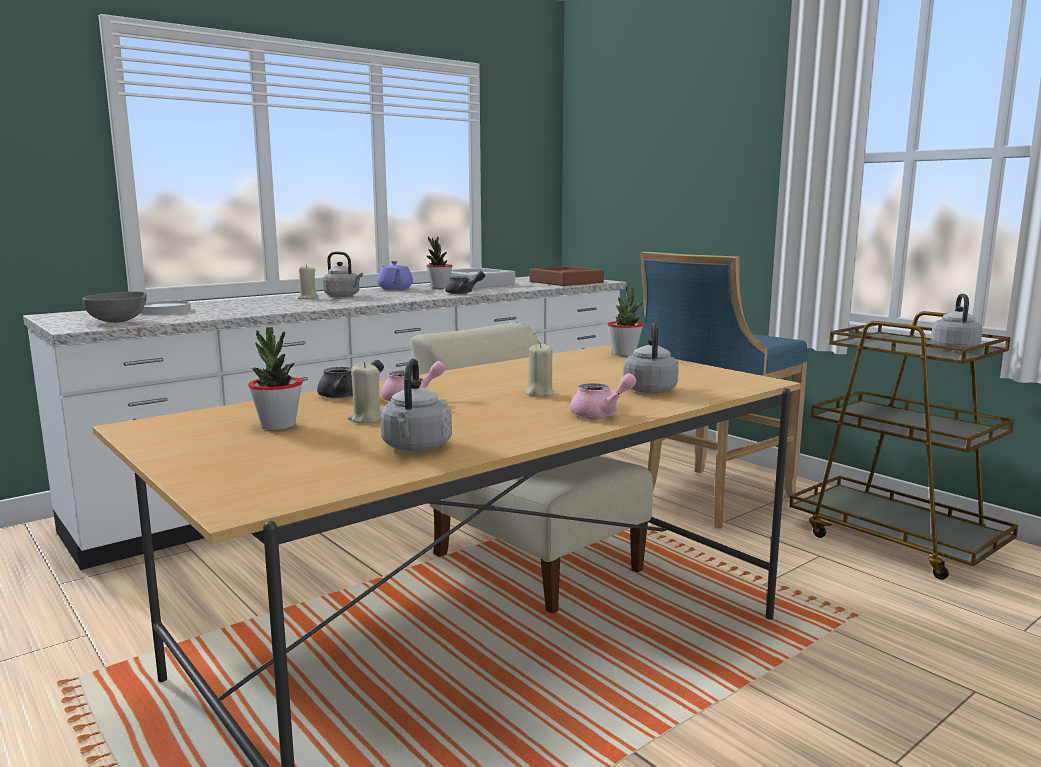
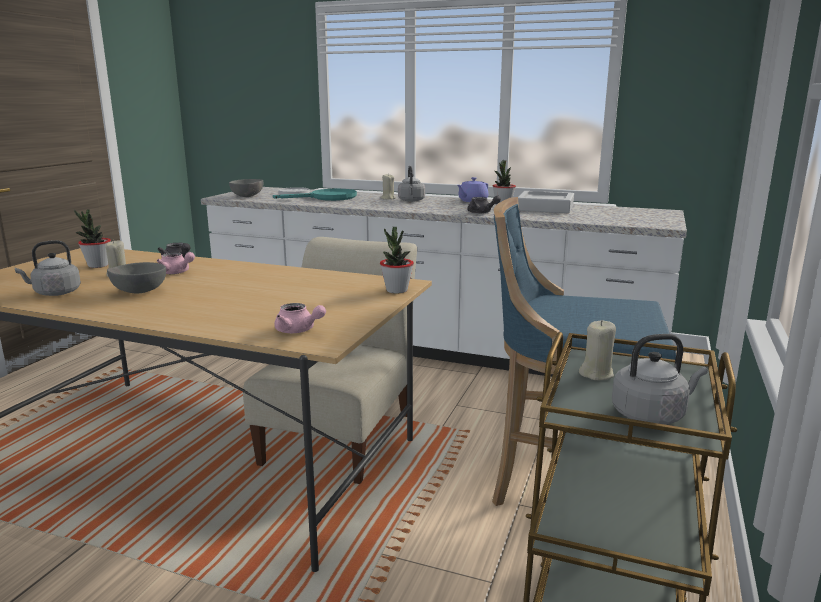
camera: 60 degrees right, 5 degrees up
beige candle [525,343,555,397] -> beige candle moved to [579,320,616,380]
brown tray [530,266,604,286] -> none
pink teapot [570,373,636,419] -> pink teapot moved to [274,303,326,333]
grey kettle [623,323,679,394] -> none
none -> grey bowl [107,262,166,294]
none -> turquoise frying pan [273,189,357,201]

